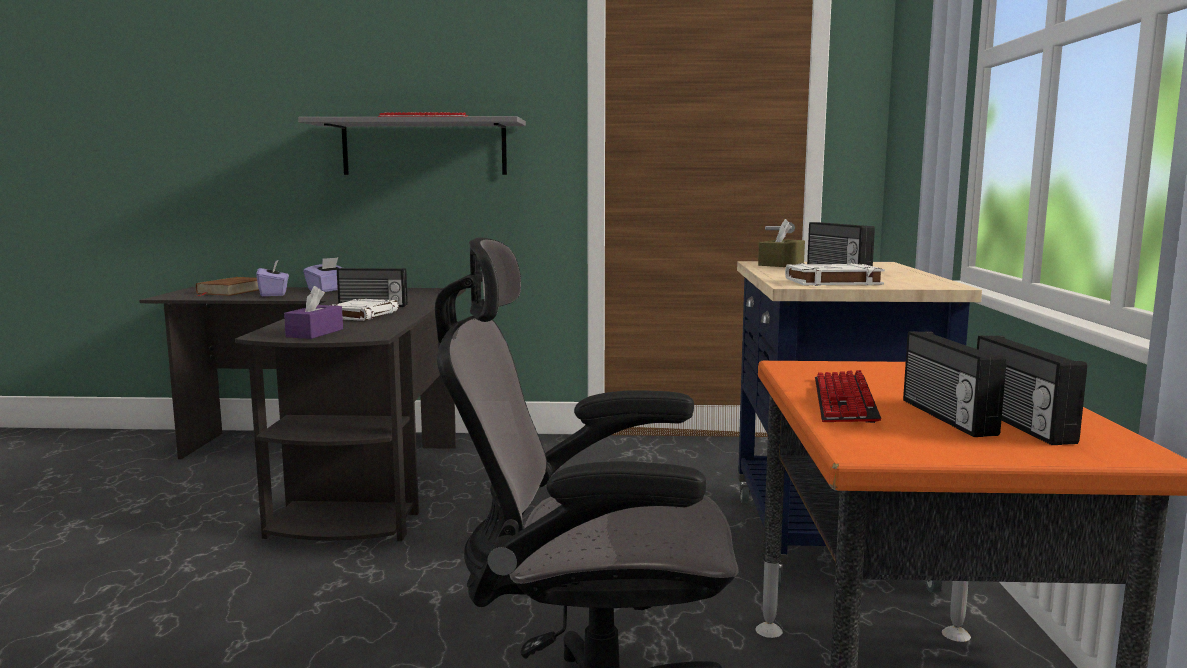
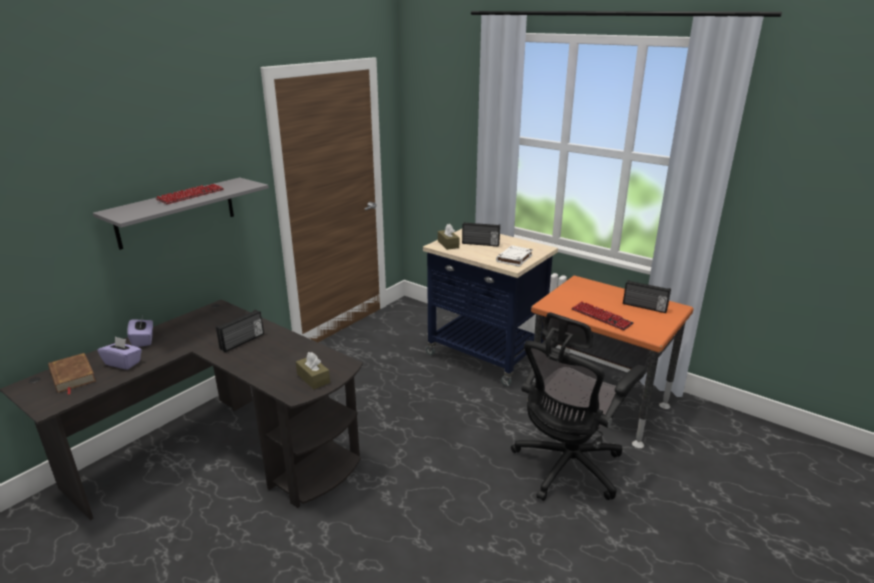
camera: 55 degrees left, 15 degrees up
purple tissue box [284,286,343,339] -> brown tissue box [296,352,330,390]
white book [331,298,399,321] -> none
radio [903,331,1007,437] -> none

